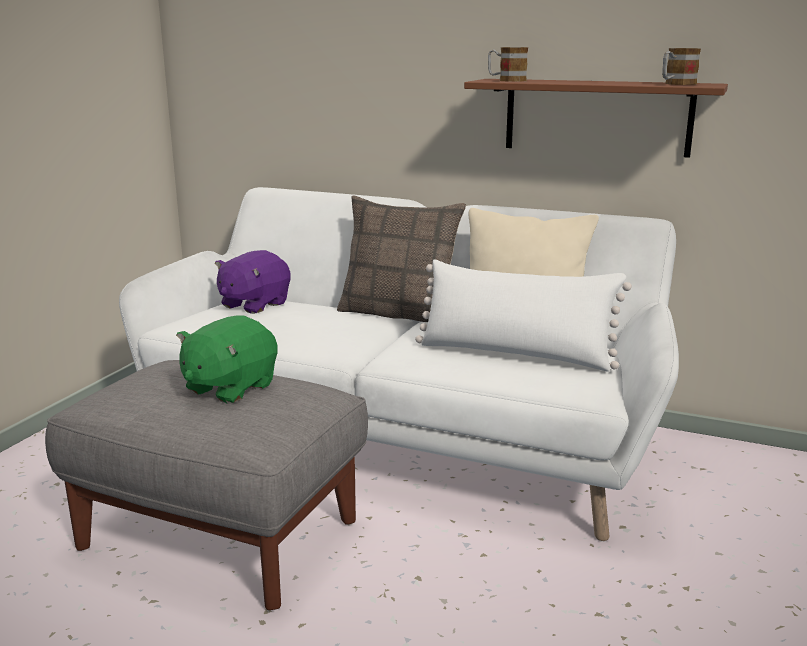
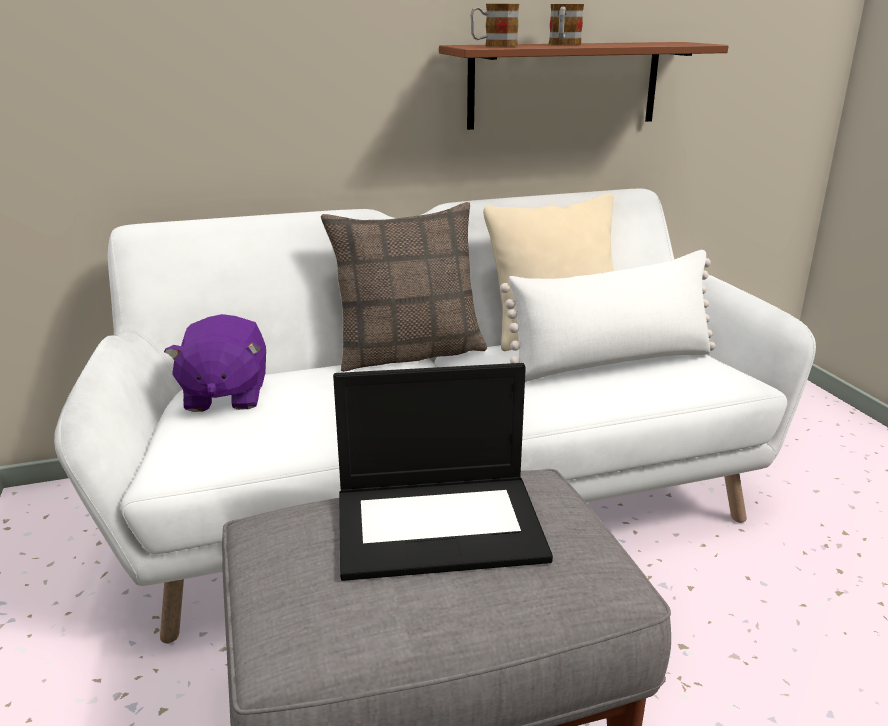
camera: 40 degrees left, 5 degrees up
green plush toy [176,316,277,404] -> laptop [333,363,553,581]
mug [662,48,701,85] -> mug moved to [549,4,584,45]

